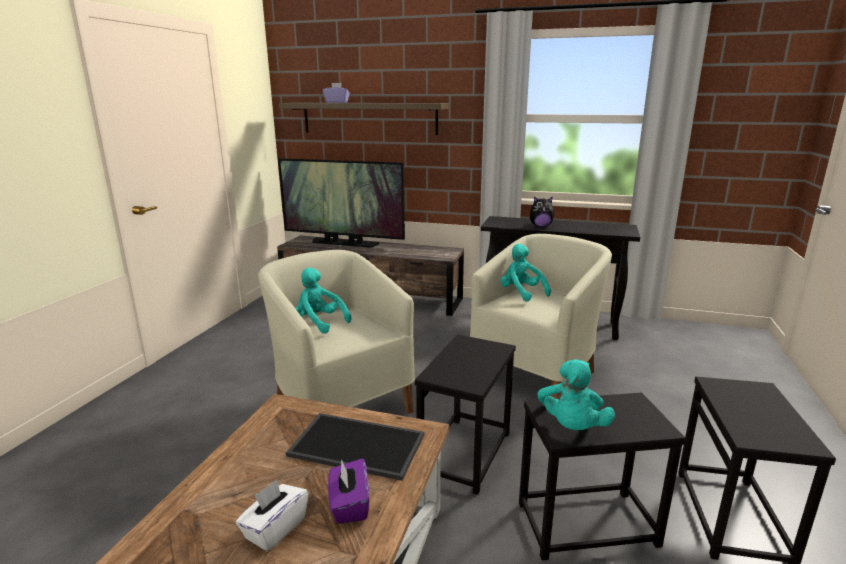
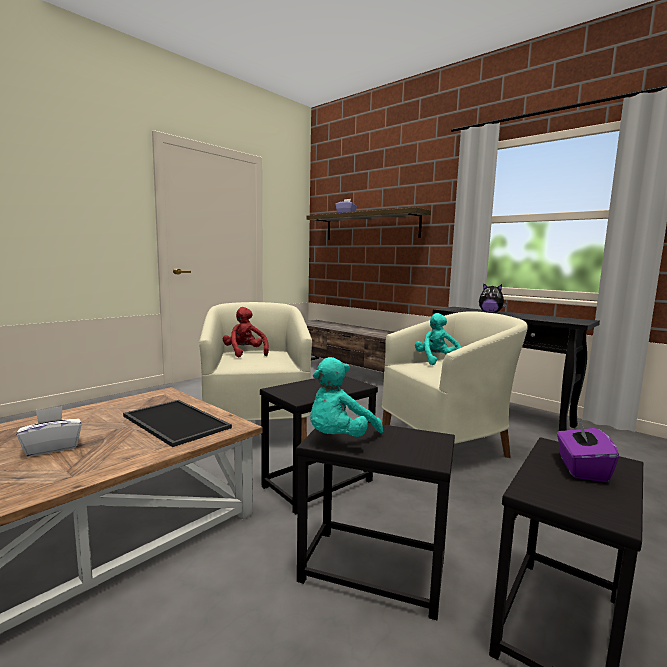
camera: 25 degrees right, 10 degrees down
television [278,158,405,248] -> none
turquoise plush toy [295,268,351,333] -> red plush toy [223,307,269,357]
purple tissue box [328,458,369,524] -> purple tissue box moved to [557,419,619,482]

